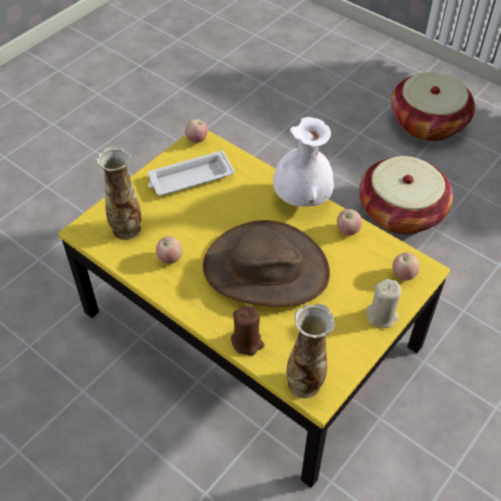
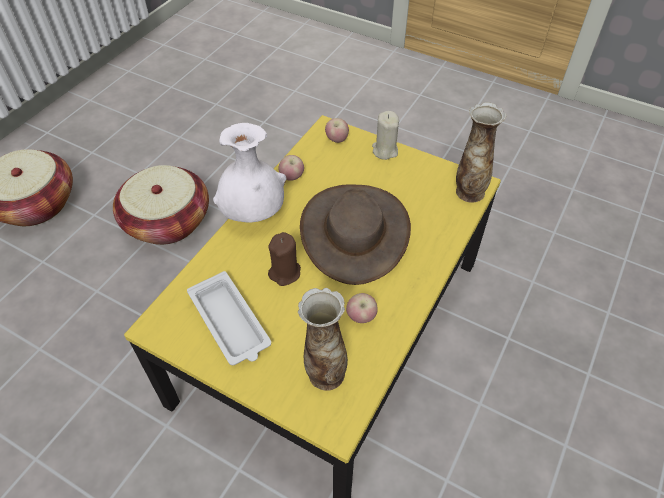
camera: 100 degrees left, 0 degrees up
apple [185,119,208,143] -> none
brown candle [231,305,265,356] -> brown candle moved to [268,232,301,286]

